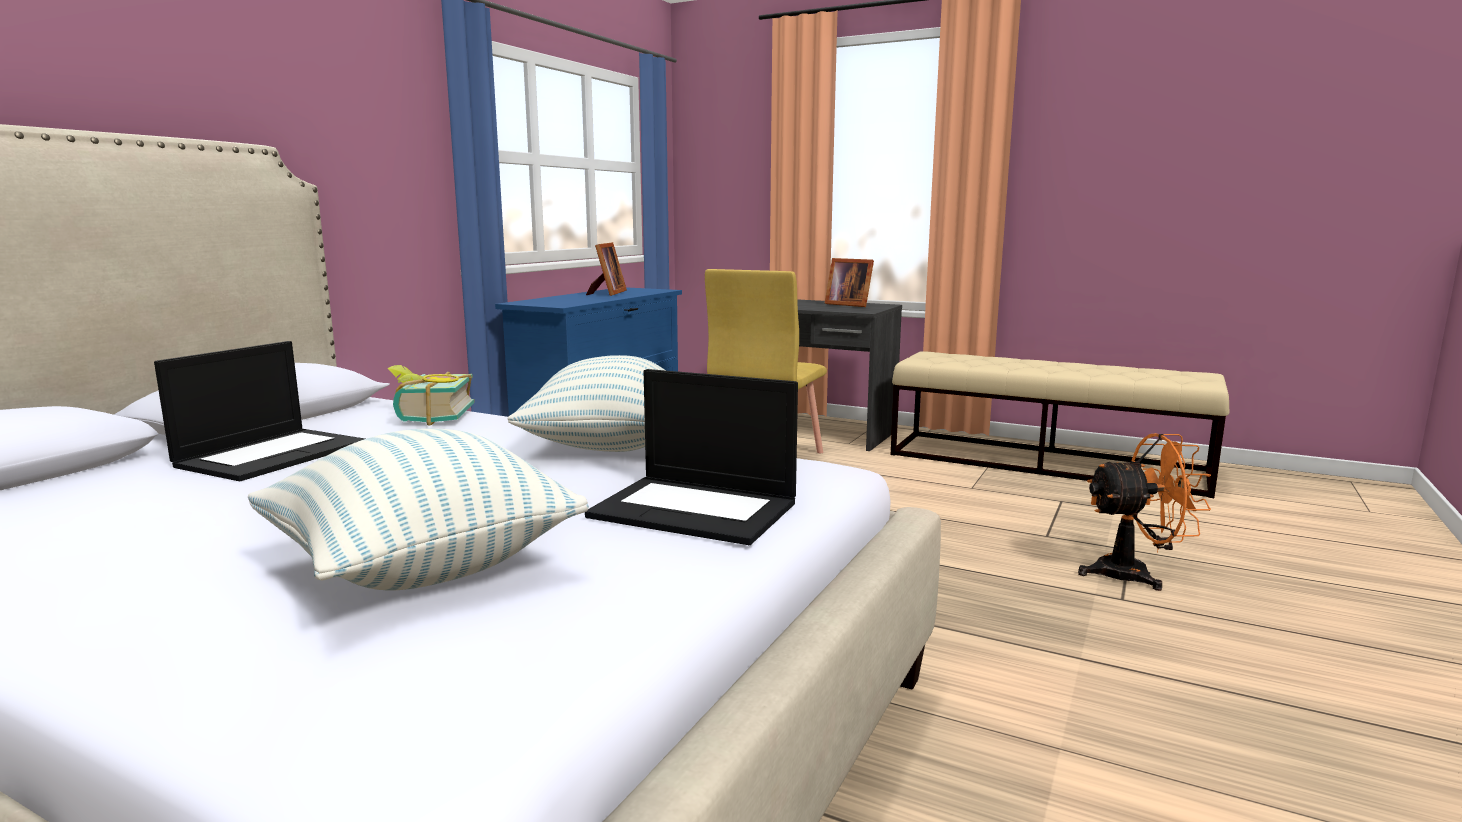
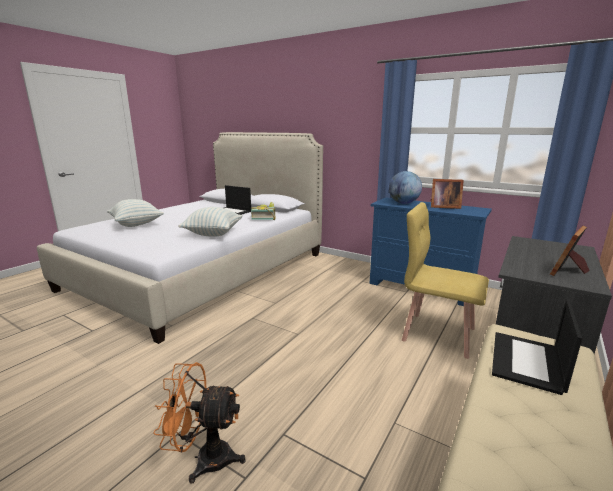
camera: 95 degrees right, 5 degrees up
laptop [585,369,798,545] -> laptop moved to [492,299,582,395]
orange fan [1078,433,1211,591] -> orange fan turned 90 degrees clockwise [153,362,246,484]
none -> globe [389,171,422,204]

